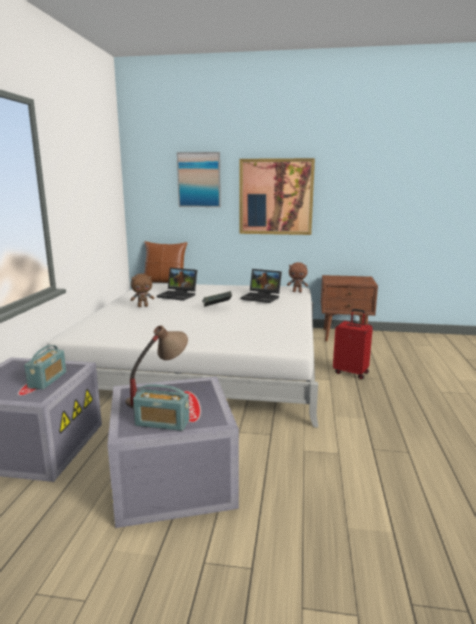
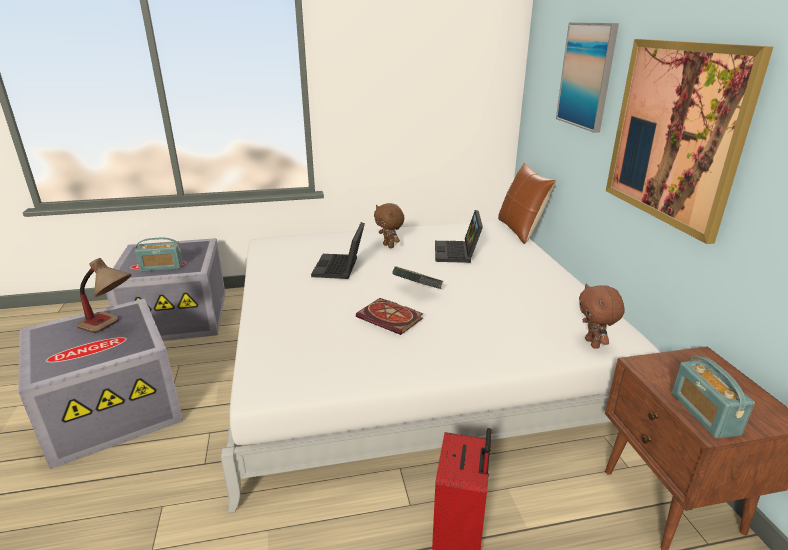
camera: 70 degrees right, 10 degrees up
radio [133,384,189,431] -> radio moved to [672,356,755,438]
laptop [241,269,282,303] -> laptop moved to [311,222,365,279]
none -> book [356,298,423,335]

